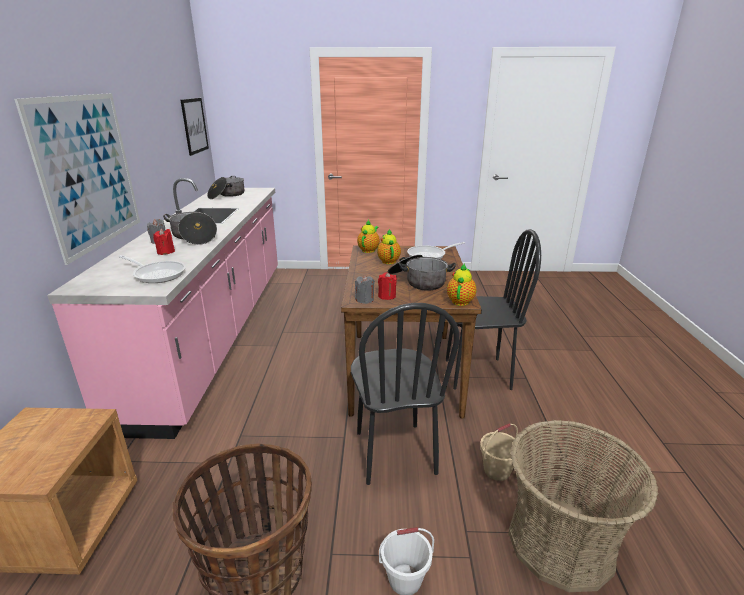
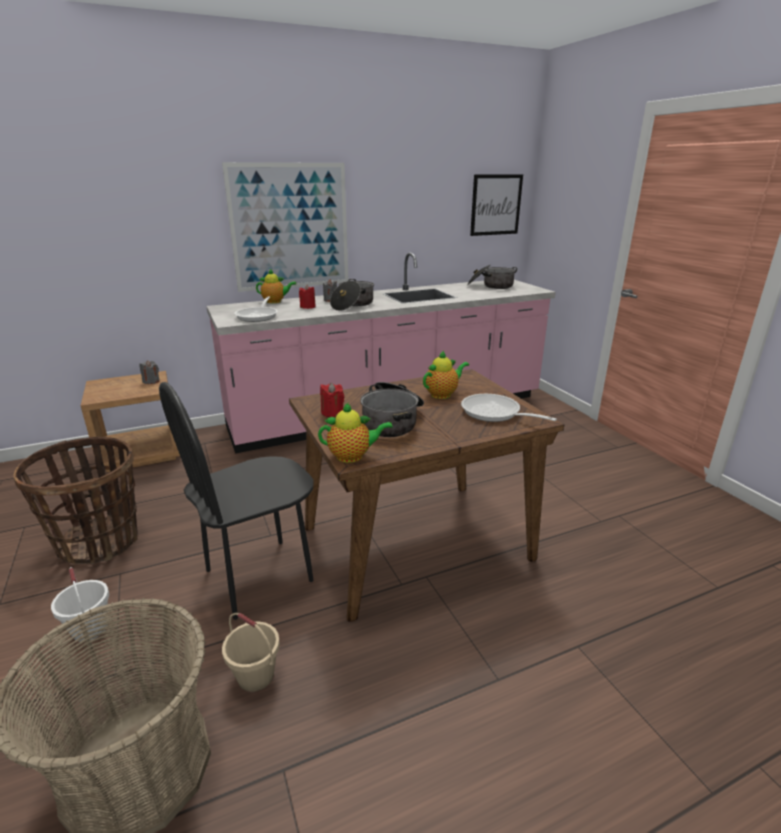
camera: 65 degrees right, 0 degrees up
grey candle [355,275,375,304] -> grey candle moved to [139,360,160,384]
teapot [357,220,380,253] -> teapot moved to [256,268,296,303]
black chair [446,229,541,390] -> none

